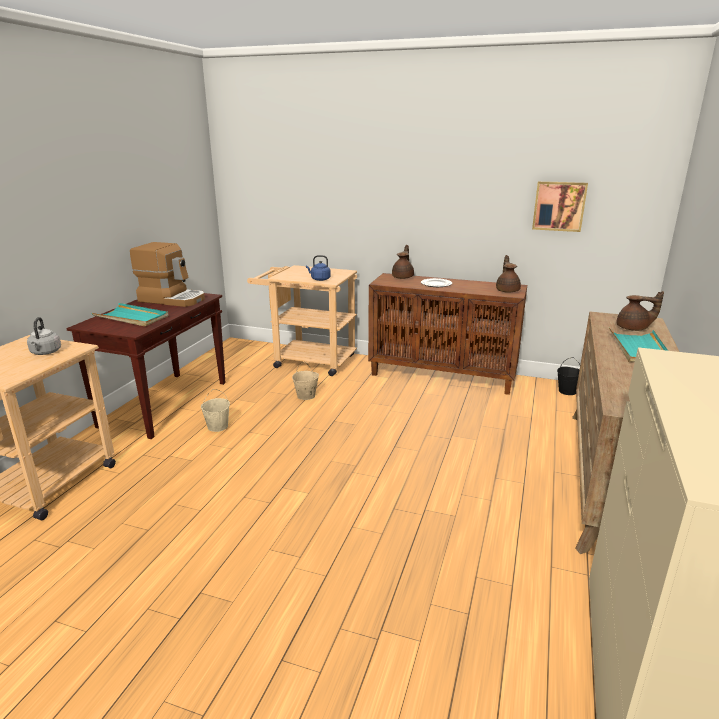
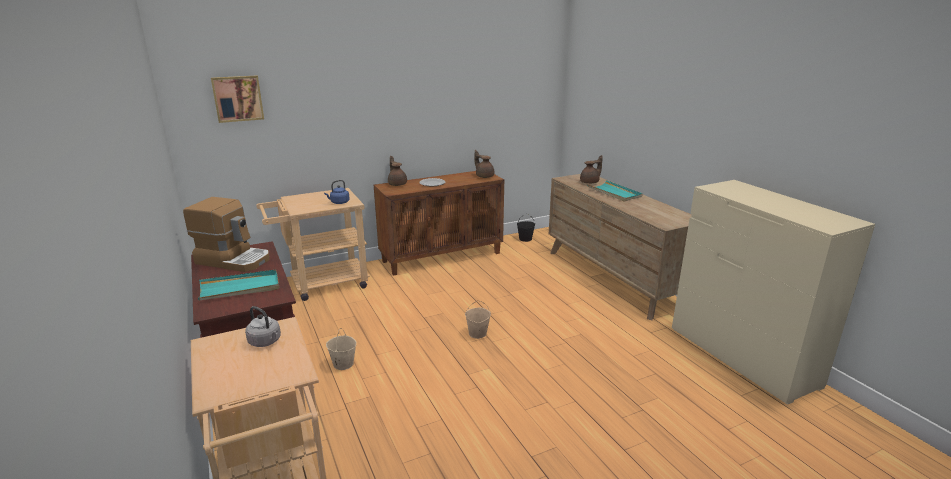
camera: 45 degrees left, 0 degrees up
coffee machine [130,242,205,307] -> coffee machine turned 45 degrees clockwise [183,197,270,272]
beige bucket [292,362,319,400] -> beige bucket moved to [465,300,491,339]
picture [532,181,588,232] -> picture moved to [211,76,264,123]

